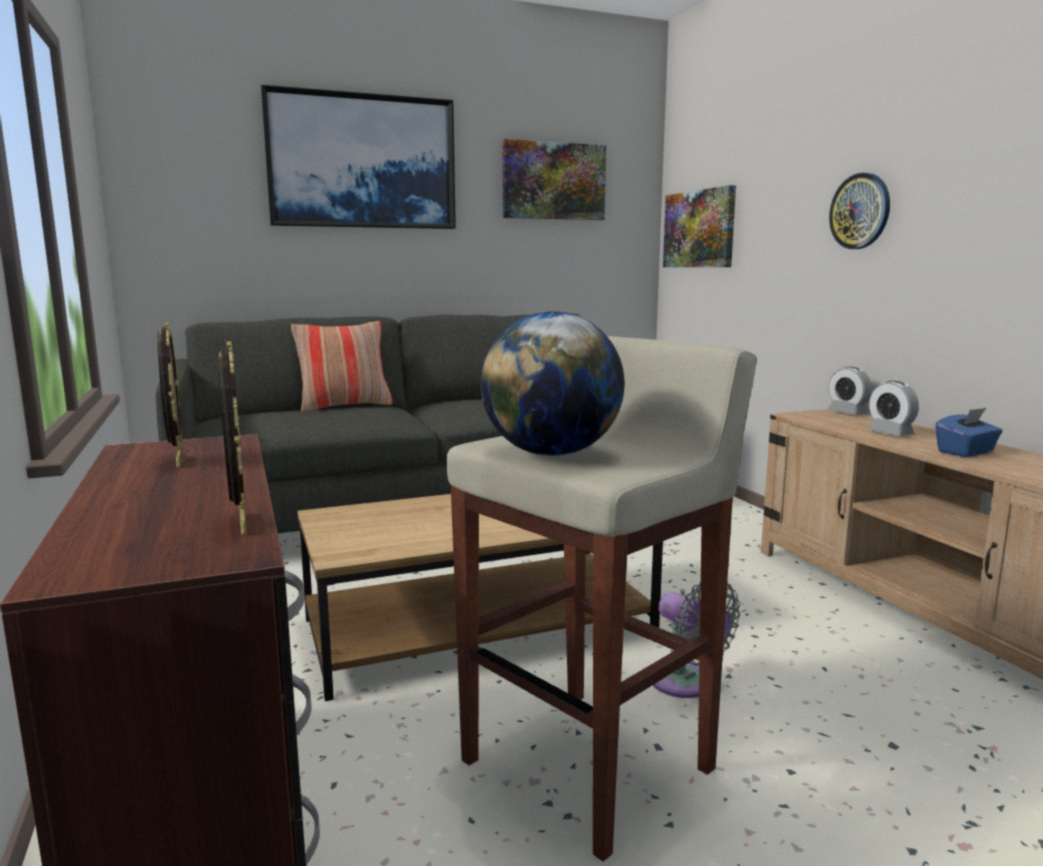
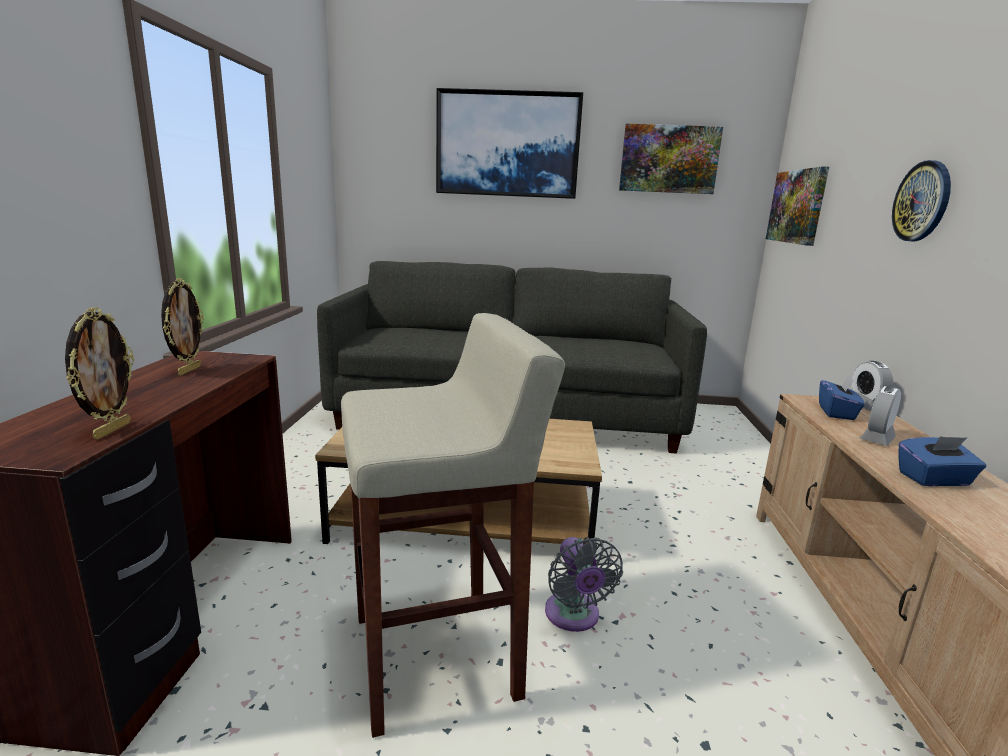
camera: 25 degrees right, 5 degrees up
pillow [291,321,393,412] -> none
globe [481,311,625,456] -> none
alarm clock [868,381,919,436] -> alarm clock turned 45 degrees clockwise [860,386,901,446]
none -> blue tissue box [819,376,865,420]

